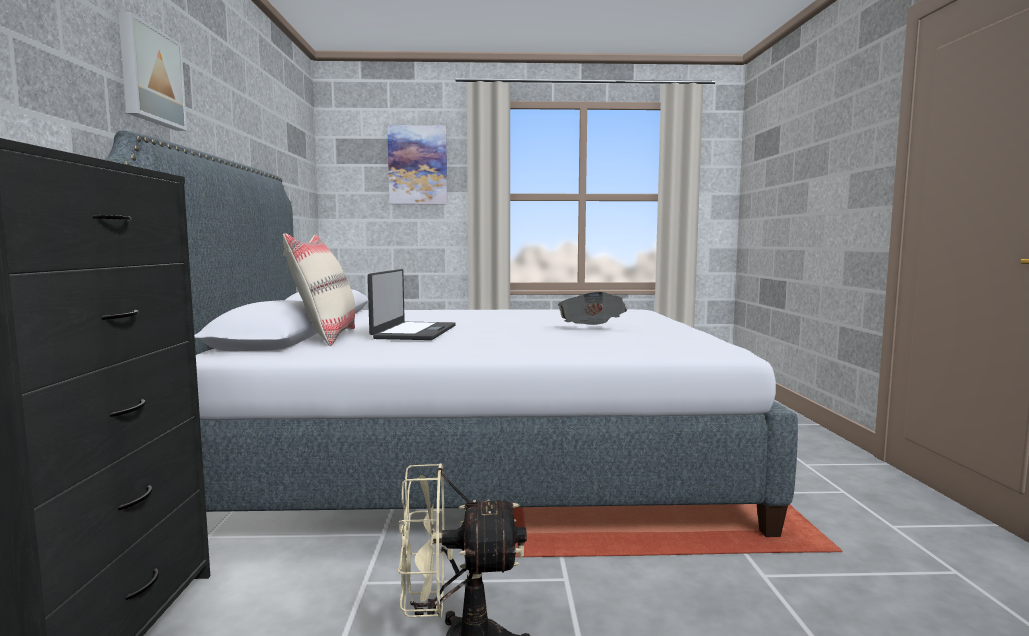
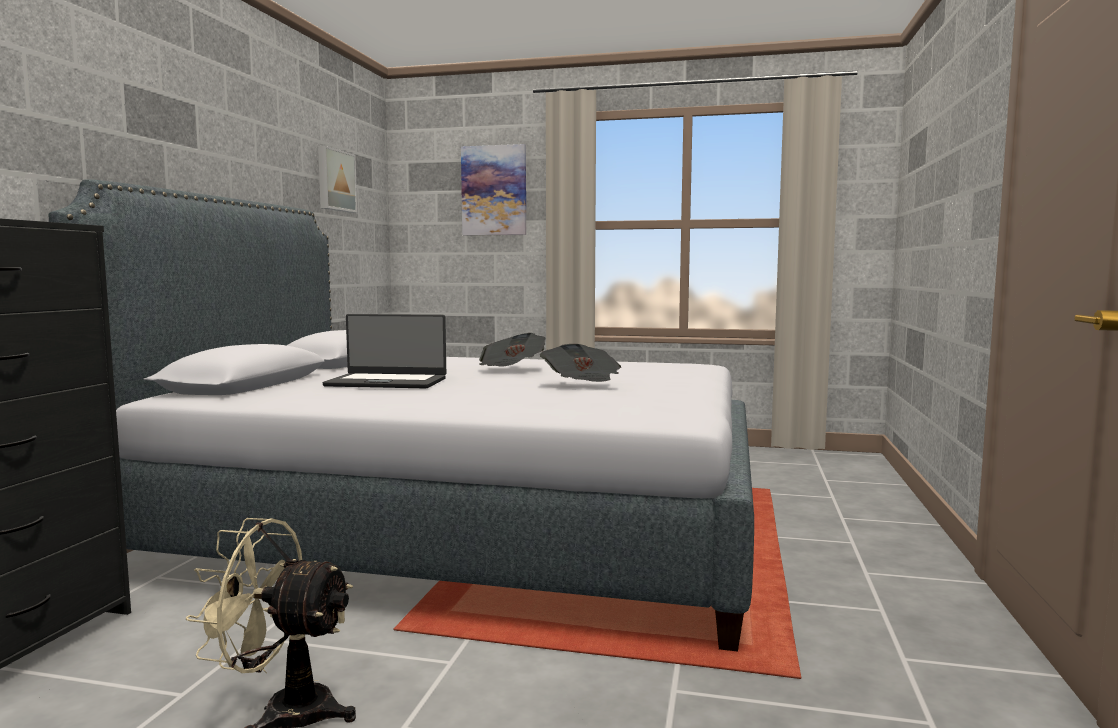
camera: 15 degrees right, 0 degrees up
picture [118,12,187,131] -> picture moved to [318,145,357,213]
beige pillow [283,233,355,346] -> none
laptop [368,269,456,340] -> laptop turned 75 degrees clockwise [323,314,446,388]
none -> newspaper [479,333,546,367]

